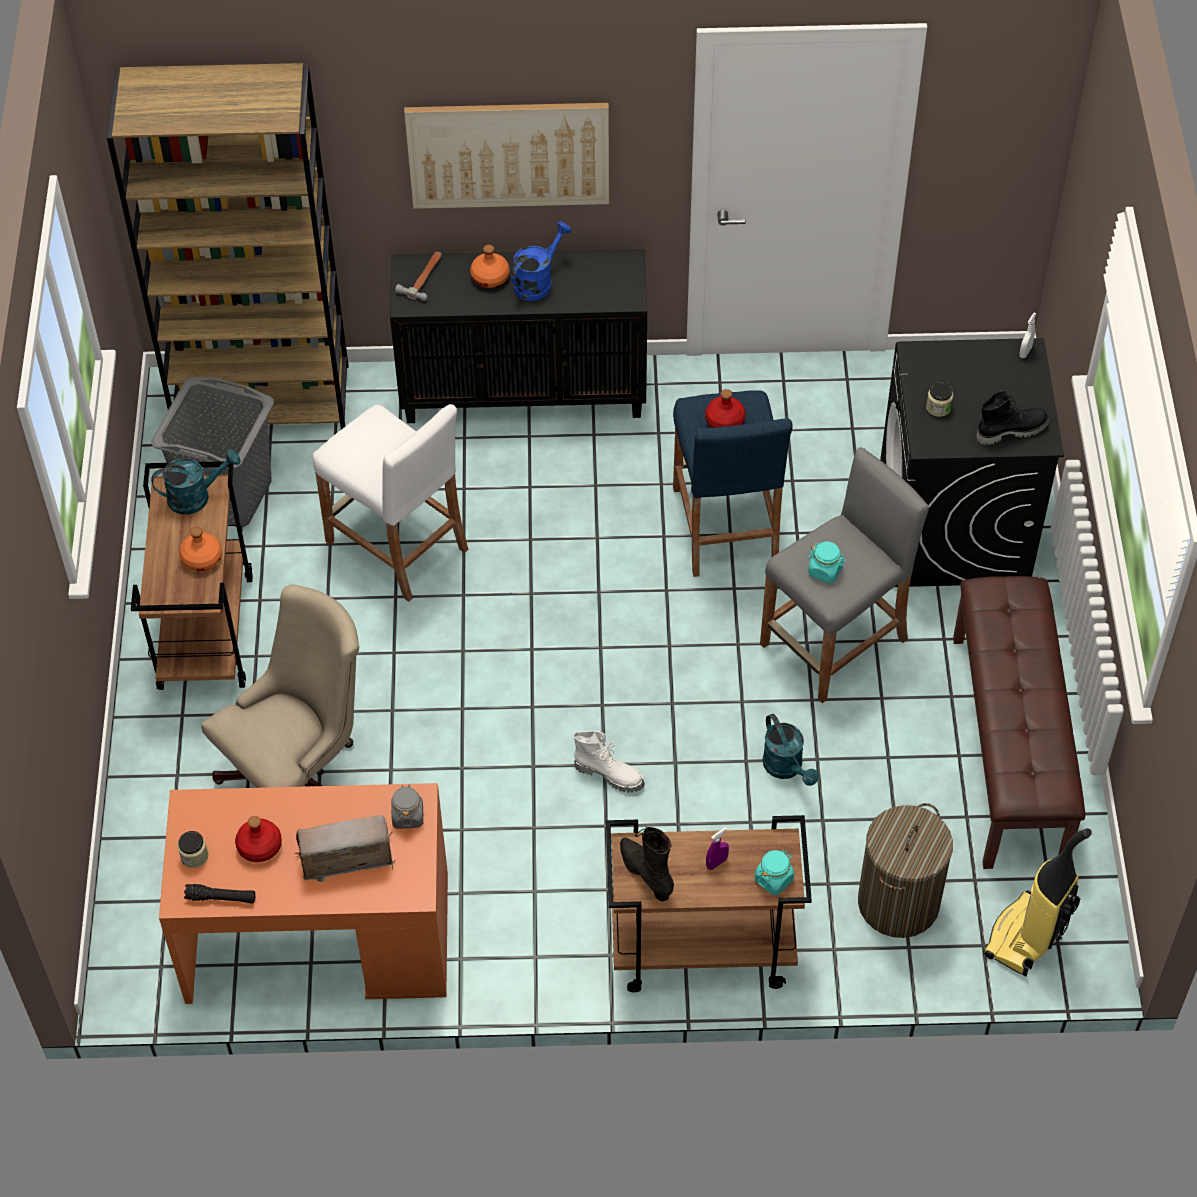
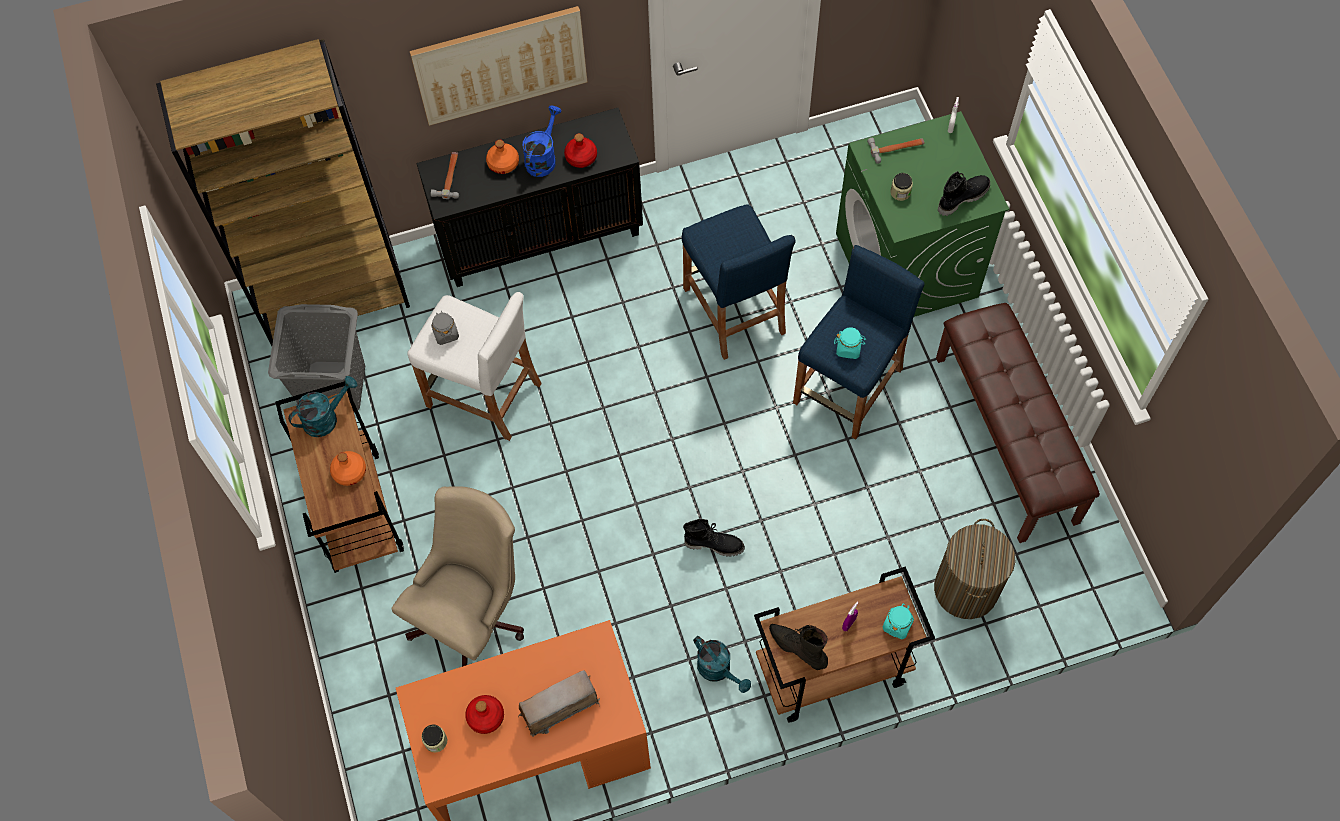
camera: 15 degrees left, 10 degrees up
black flashlight [184,884,255,904] -> none
grey jar [391,785,423,829] -> grey jar moved to [431,311,459,345]
white boot [573,731,645,792] -> black boot [683,519,745,557]
red bottle [705,389,746,428] -> red bottle moved to [564,133,597,168]
grey stool [760,448,929,703] -> blue stool [793,245,924,440]
turquoise watering can [762,714,819,786] -> turquoise watering can moved to [693,636,751,693]
black washing machine [880,338,1064,587] -> green washing machine [836,111,1010,317]
vacuum cleaner [984,828,1092,977] -> none
none -> hammer [867,138,924,164]

